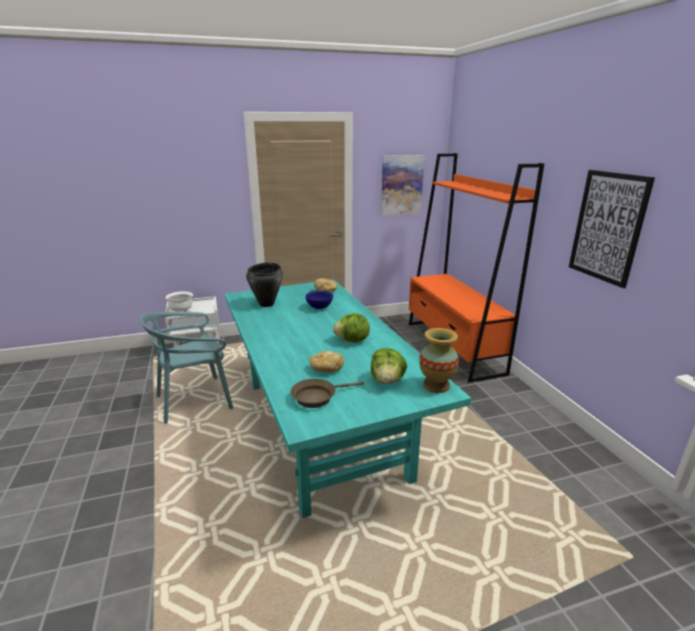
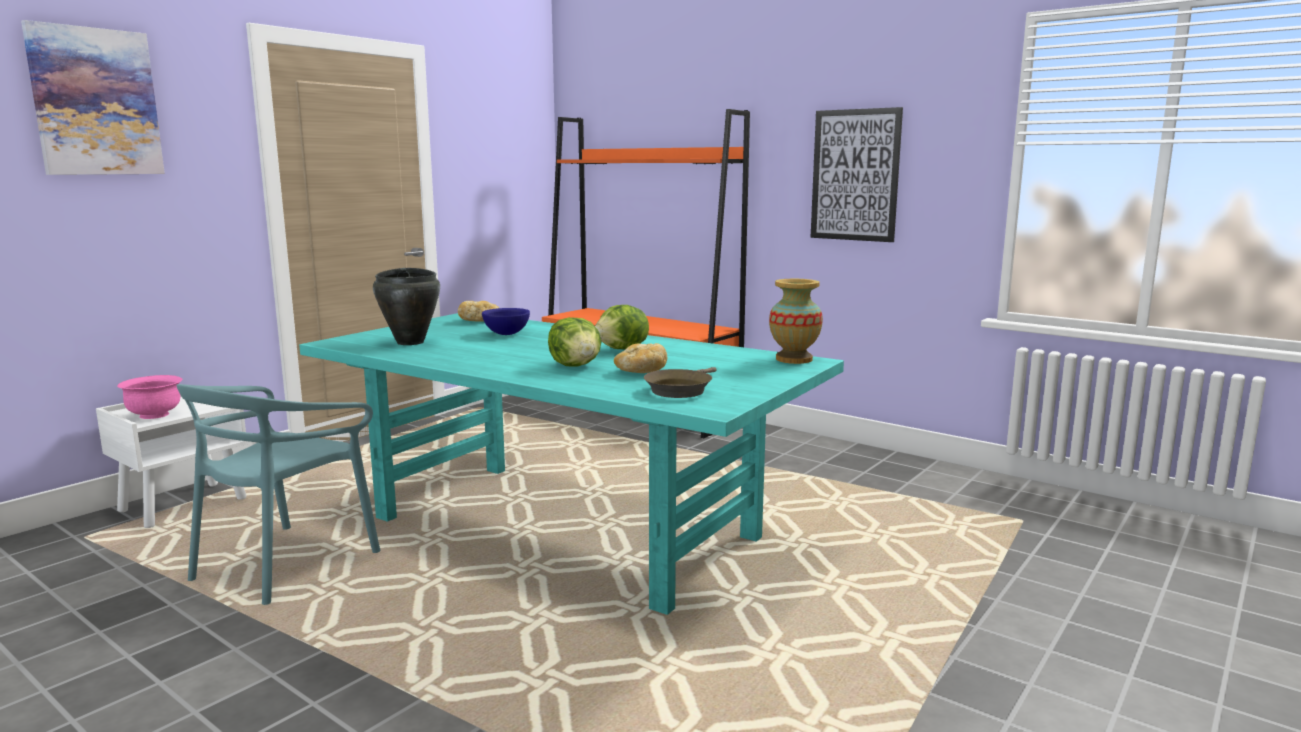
camera: 35 degrees left, 10 degrees down
white bowl [165,291,193,312] -> pink bowl [117,375,183,419]
lettuce [371,348,407,384] -> lettuce moved to [548,317,601,367]
picture [381,155,425,216] -> picture moved to [21,20,165,175]

